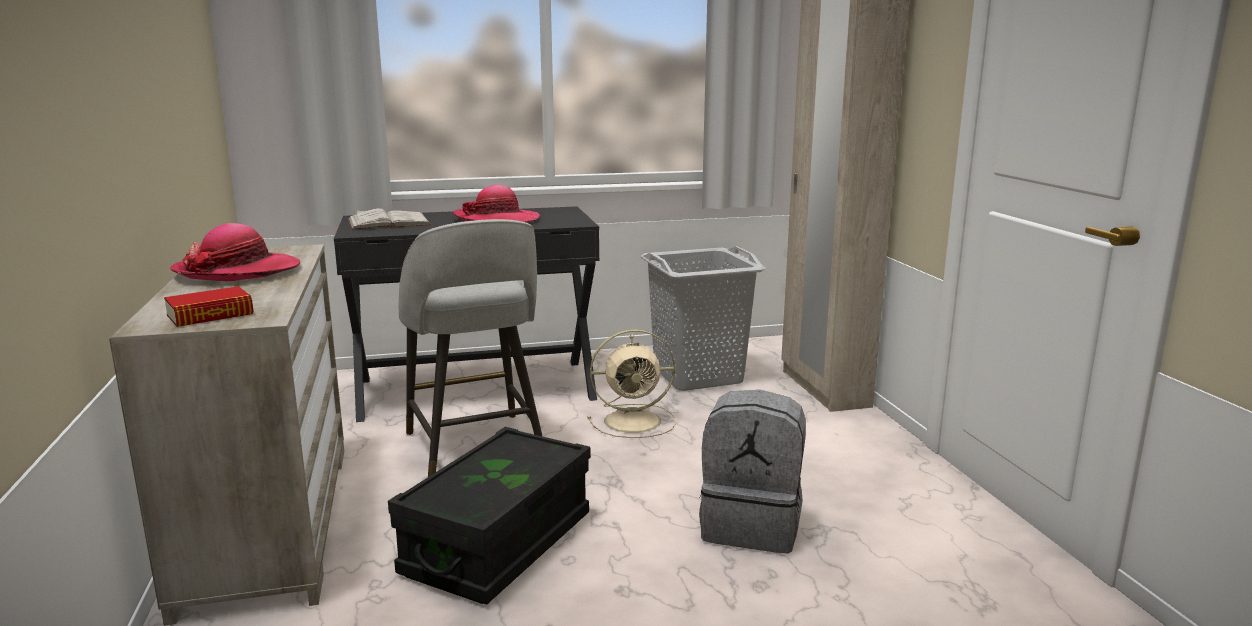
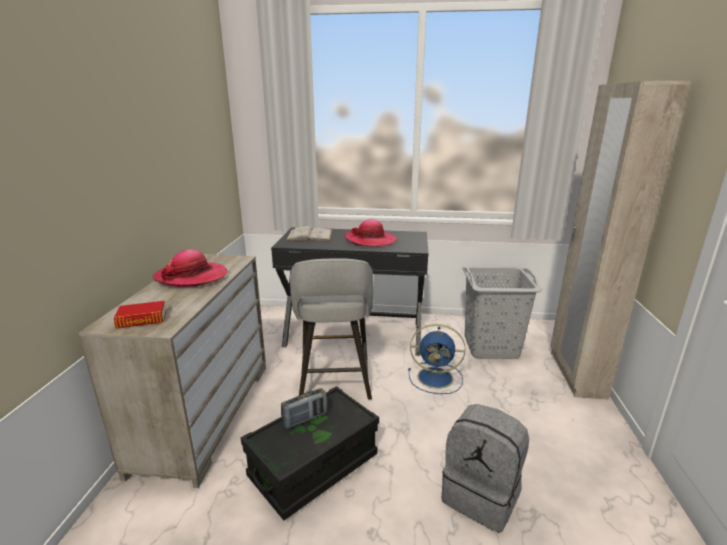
camera: 20 degrees right, 5 degrees up
beige fan [587,329,676,438] -> blue fan [408,324,465,394]
none -> radio [281,388,327,429]

